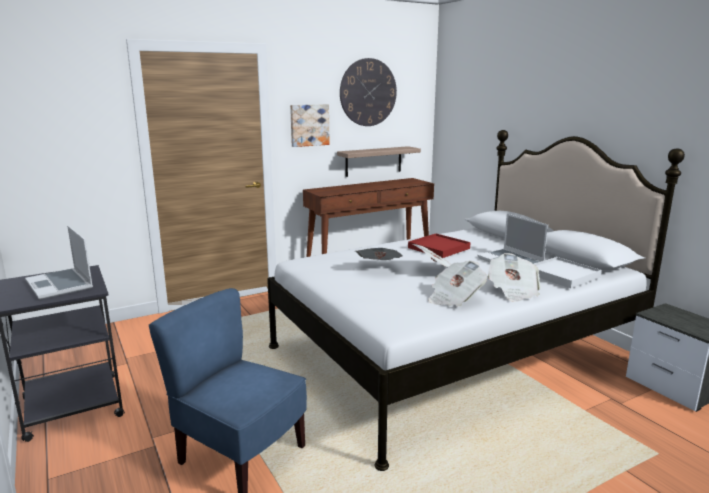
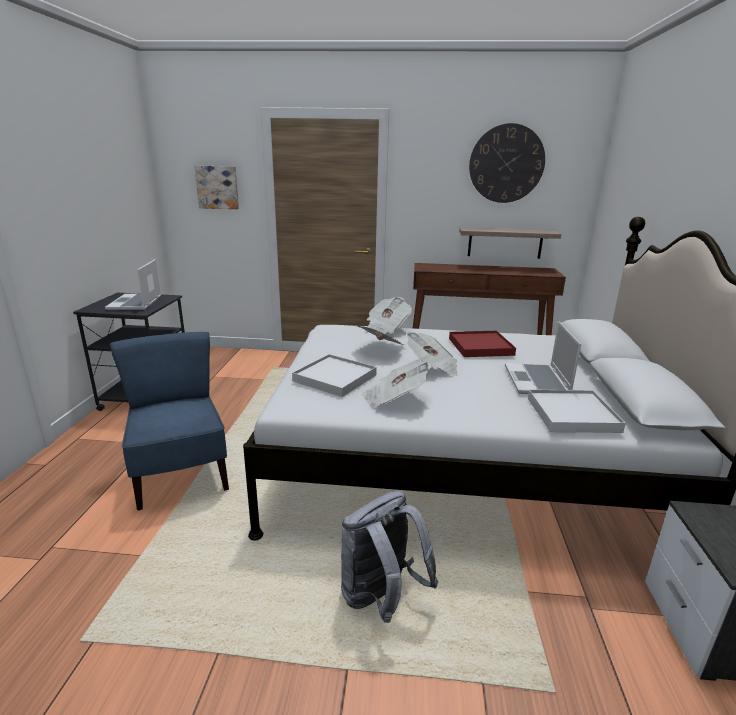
camera: 35 degrees right, 5 degrees up
picture [290,104,330,147] -> picture moved to [194,166,239,209]
newspaper [487,253,540,302] -> newspaper moved to [367,297,412,333]
none -> white tray [292,354,377,397]
none -> grey backpack [341,491,438,623]

